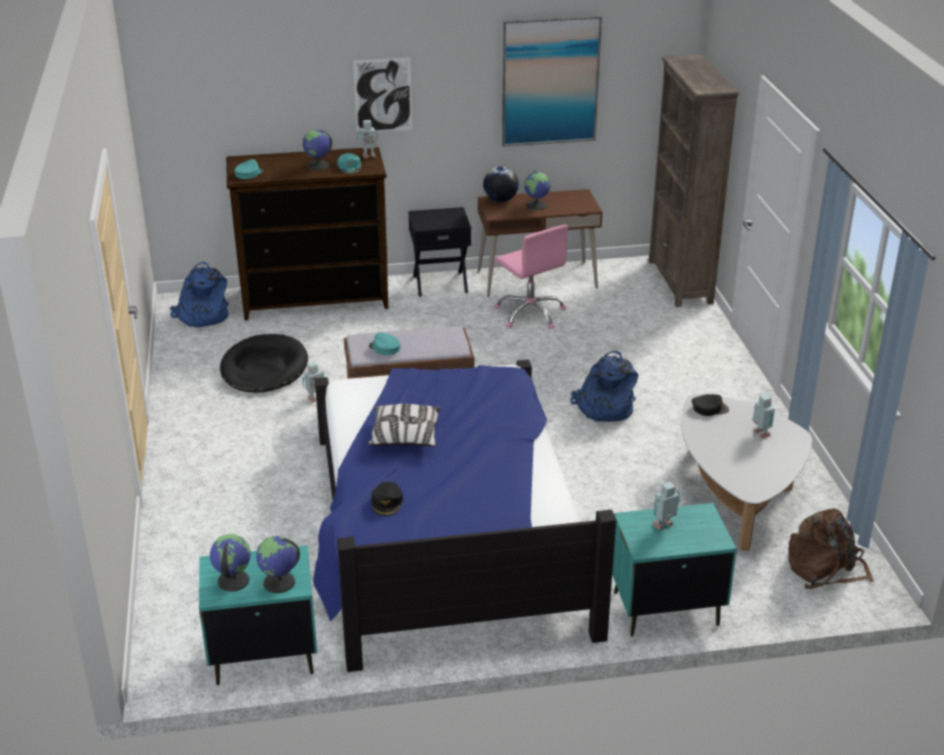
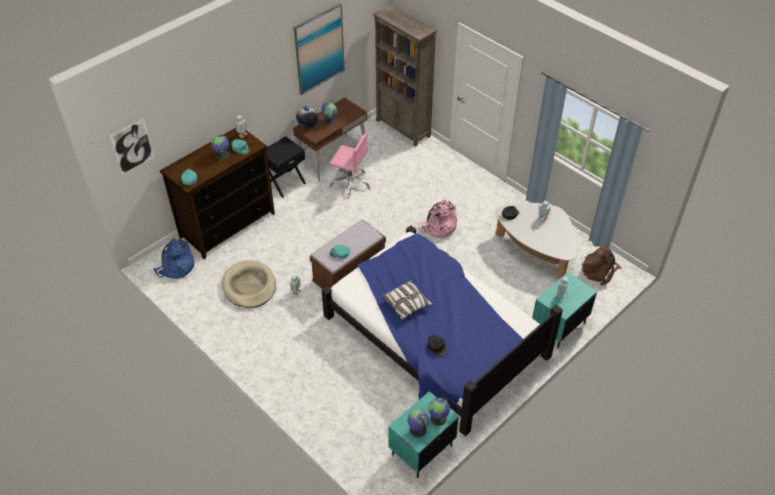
camera: 35 degrees left, 15 degrees up
black dog bed [220,334,308,393] -> beige dog bed [222,260,276,308]
picture [353,58,412,132] -> picture moved to [110,118,154,175]
blue backpack [570,351,638,422] -> pink backpack [417,199,457,238]

